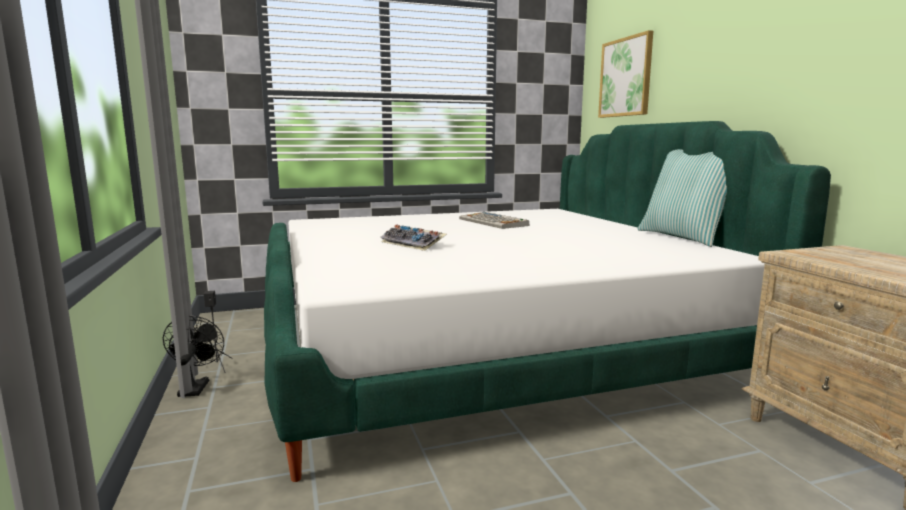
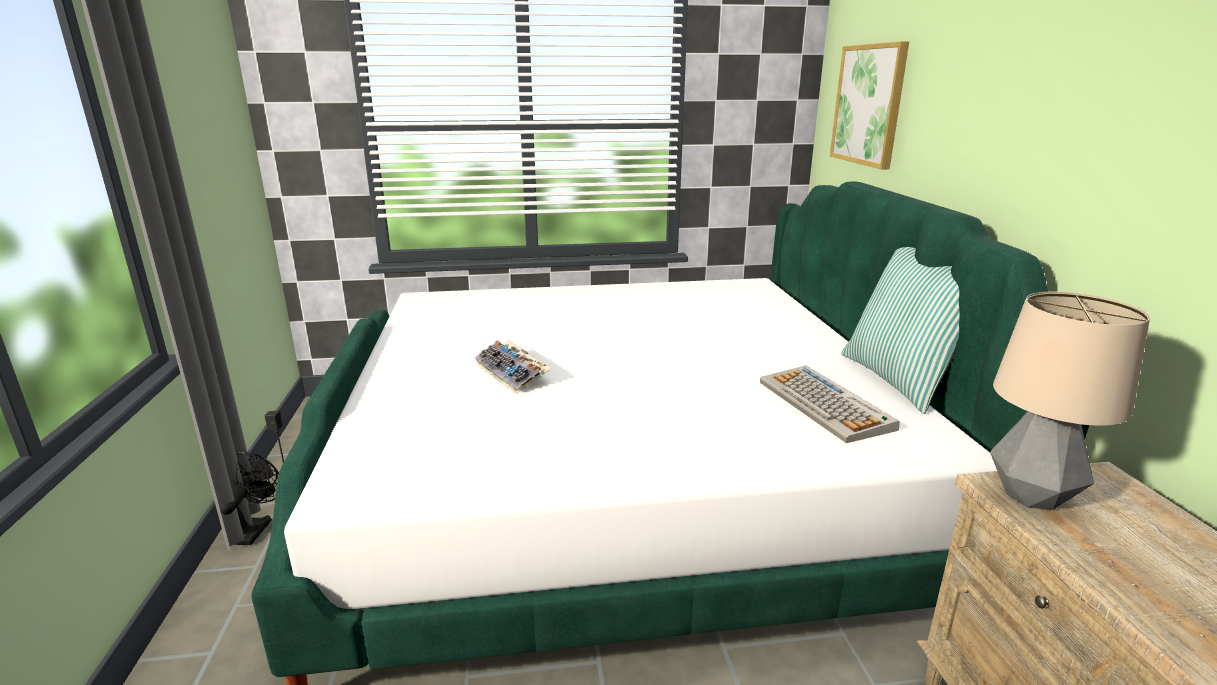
camera: 10 degrees right, 10 degrees up
keyboard [459,212,529,229] -> keyboard moved to [760,365,900,443]
none -> table lamp [990,292,1150,510]

